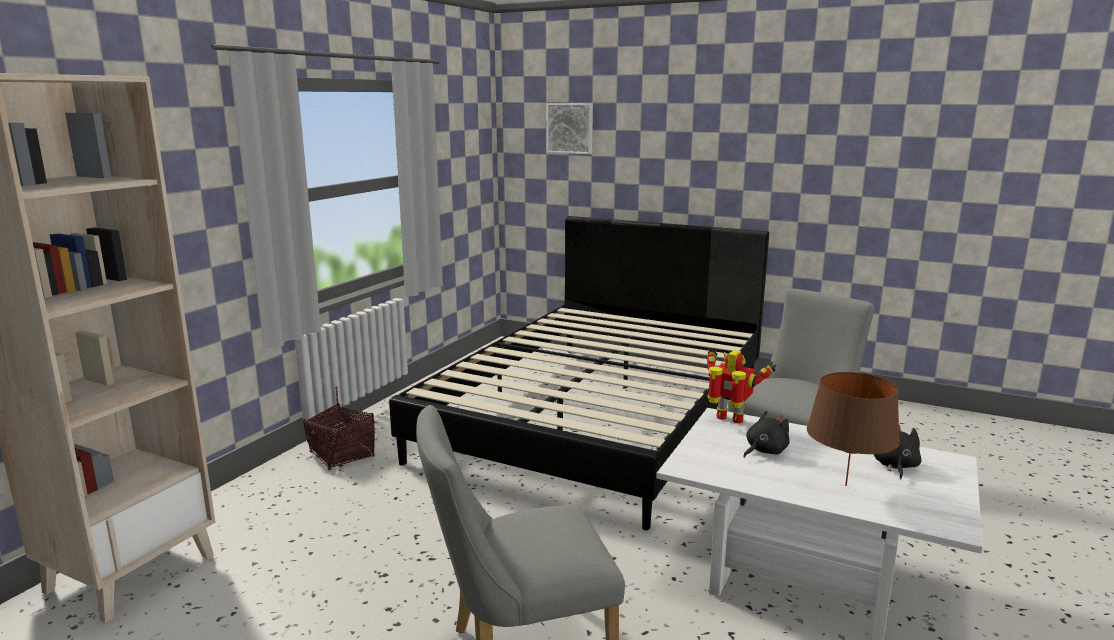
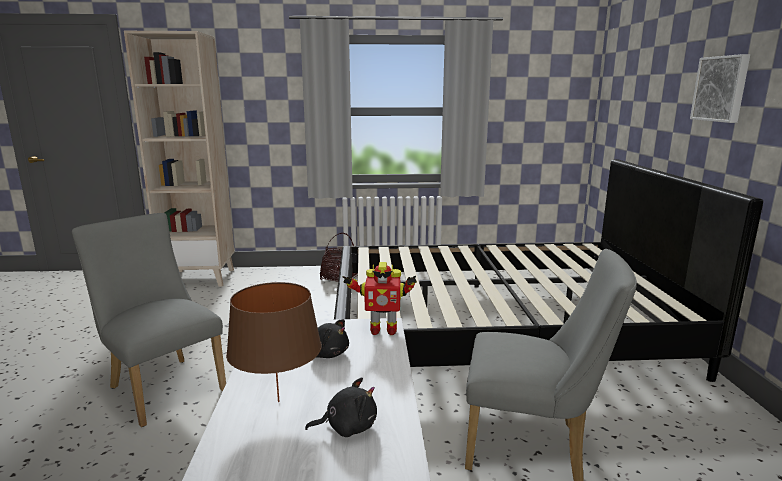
camera: 60 degrees right, 0 degrees up
picture [546,103,593,154] -> picture moved to [690,54,750,123]
toy robot [707,348,777,423] -> toy robot turned 90 degrees clockwise [343,262,417,335]

